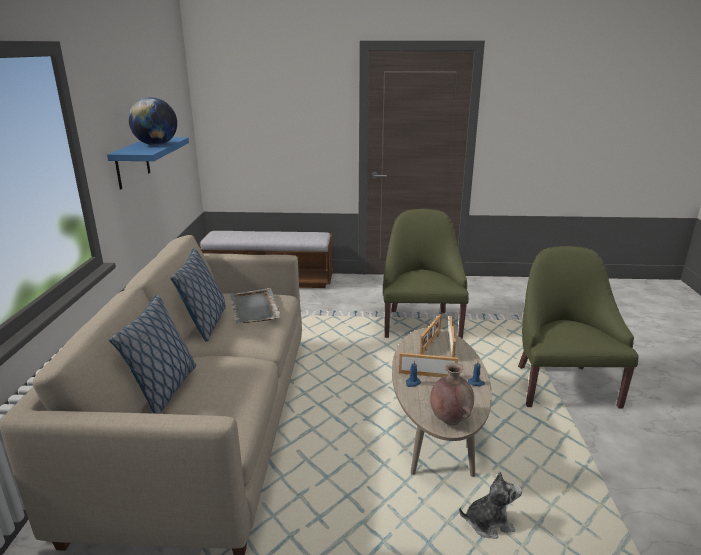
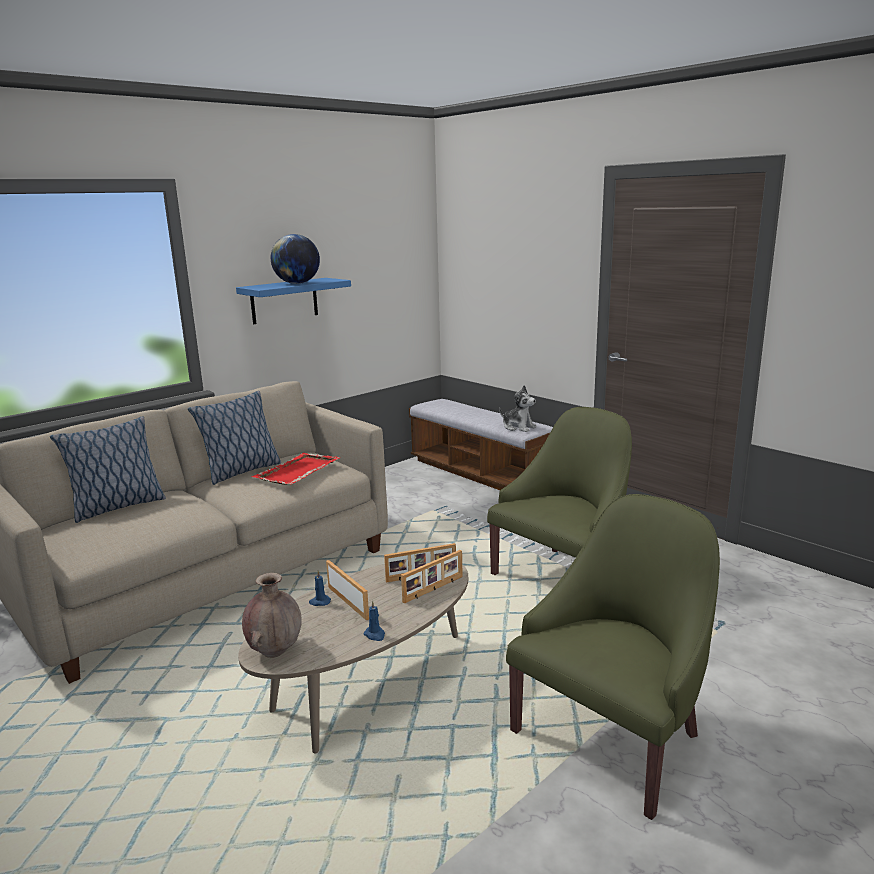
camera: 45 degrees right, 5 degrees down
grey tray [229,288,282,324] -> red tray [252,453,341,485]
plush toy [459,472,522,539] -> plush toy moved to [499,386,536,432]

